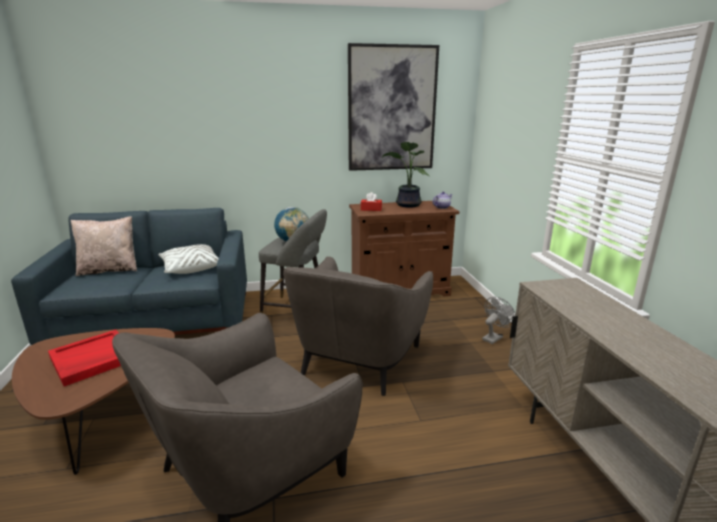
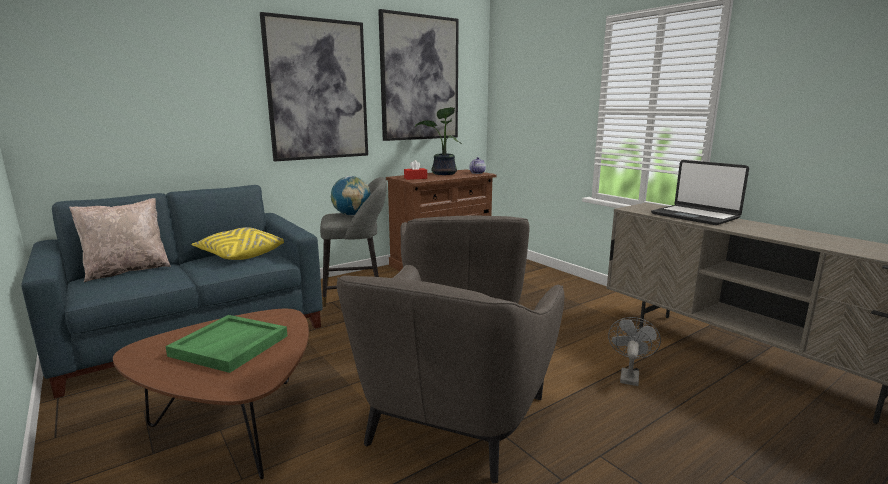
camera: 25 degrees left, 5 degrees down
red tray [48,330,121,386] -> green tray [165,315,287,373]
white pillow [158,244,219,274] -> yellow pillow [191,227,284,260]
grey fan [482,297,516,344] -> grey fan moved to [608,317,661,386]
none -> picture [260,12,368,161]
none -> laptop [651,160,749,225]

